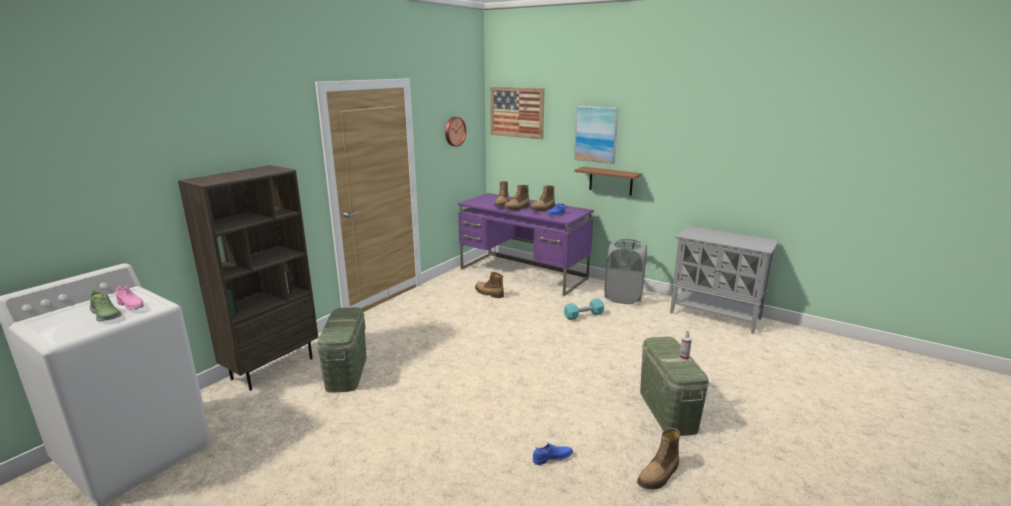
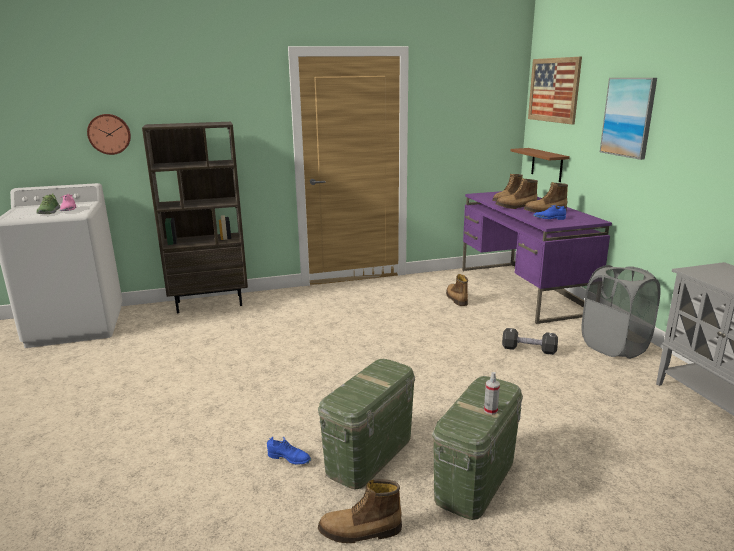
camera: 40 degrees right, 0 degrees up
green storage box [317,307,367,393] -> green storage box moved to [318,359,415,489]
wall clock [445,117,466,147] -> wall clock moved to [87,114,131,155]
turquoise dumbbell [564,299,604,320] -> black dumbbell [502,328,558,355]
brown shelf [574,167,642,196] -> brown shelf moved to [511,148,570,182]

